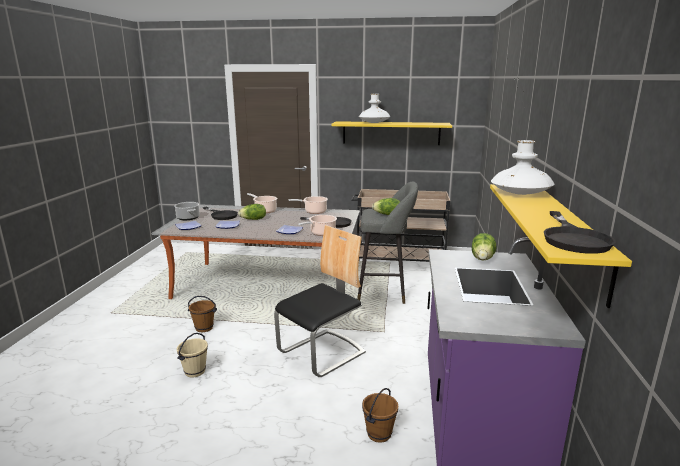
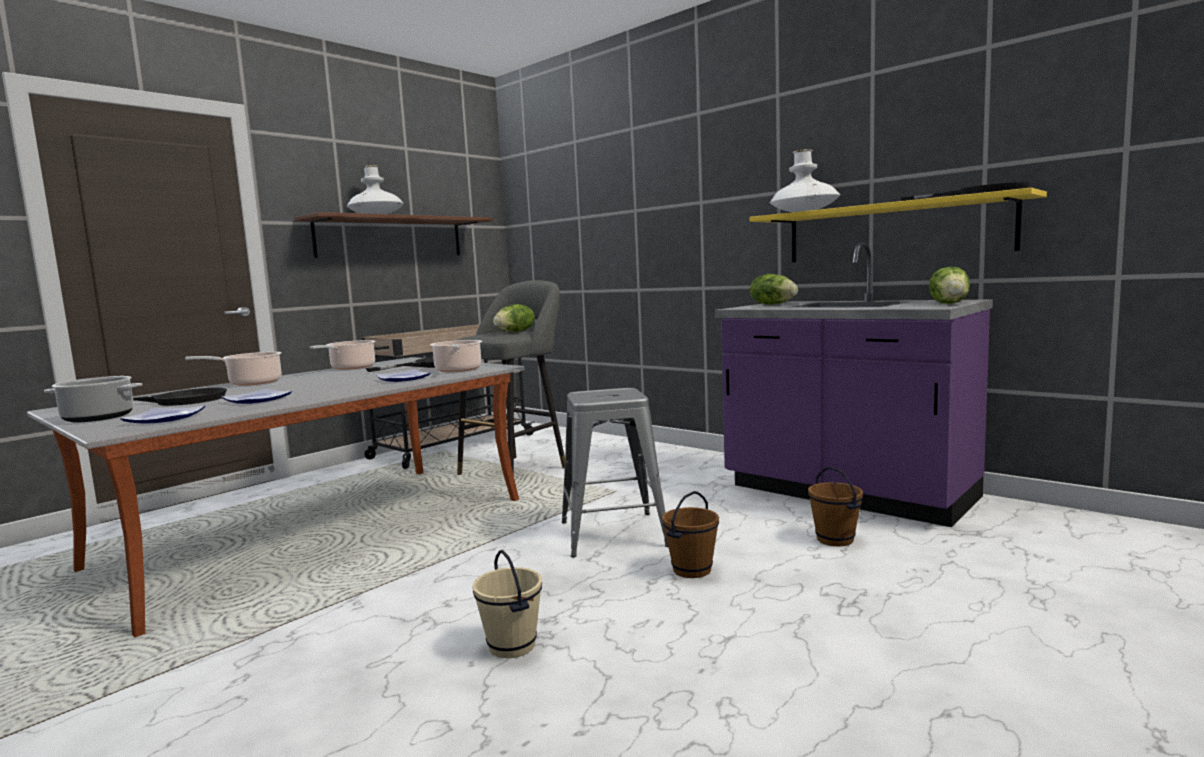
camera: 55 degrees left, 10 degrees down
brown bucket [188,296,217,332] -> brown bucket moved to [662,491,719,578]
lettuce [238,204,266,220] -> lettuce moved to [929,267,970,304]
chair [274,225,366,377] -> grey stool [562,388,668,557]
yellow shelf [331,121,452,145] -> brown shelf [295,212,493,258]

